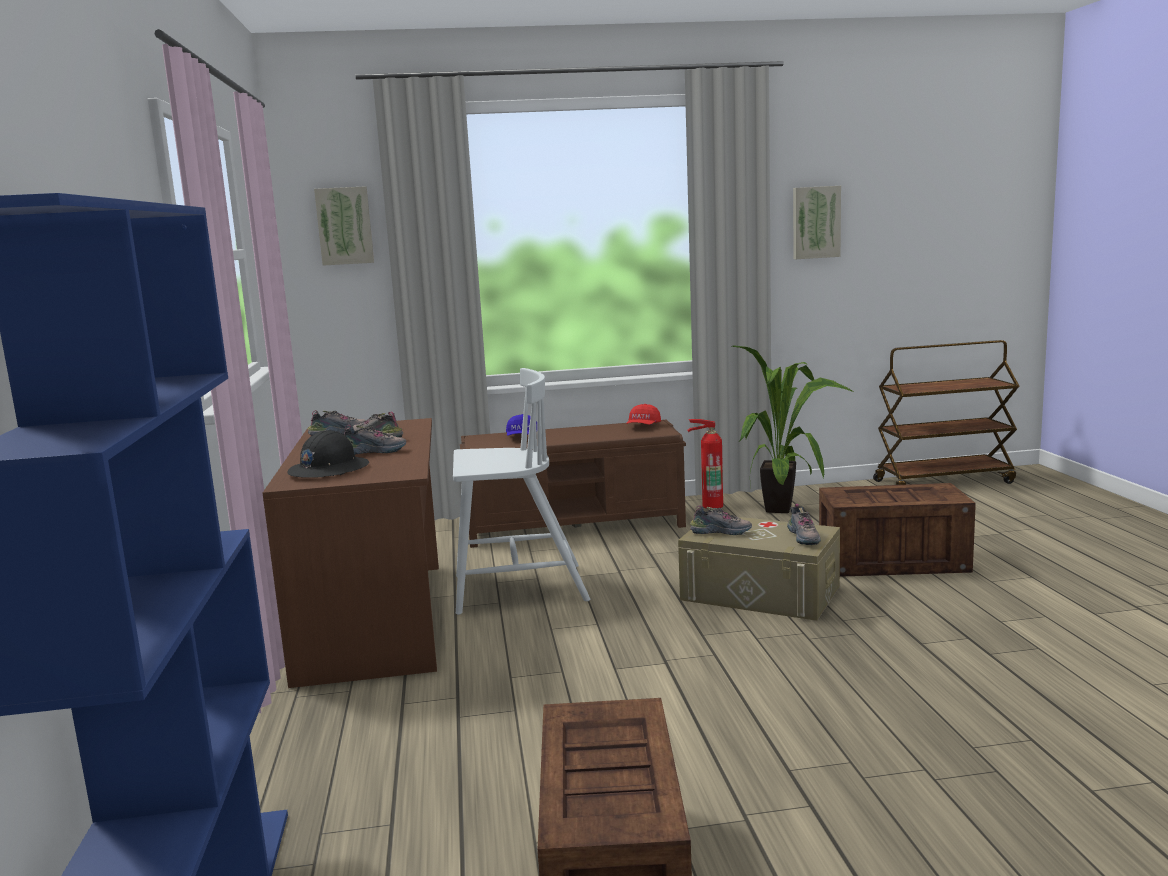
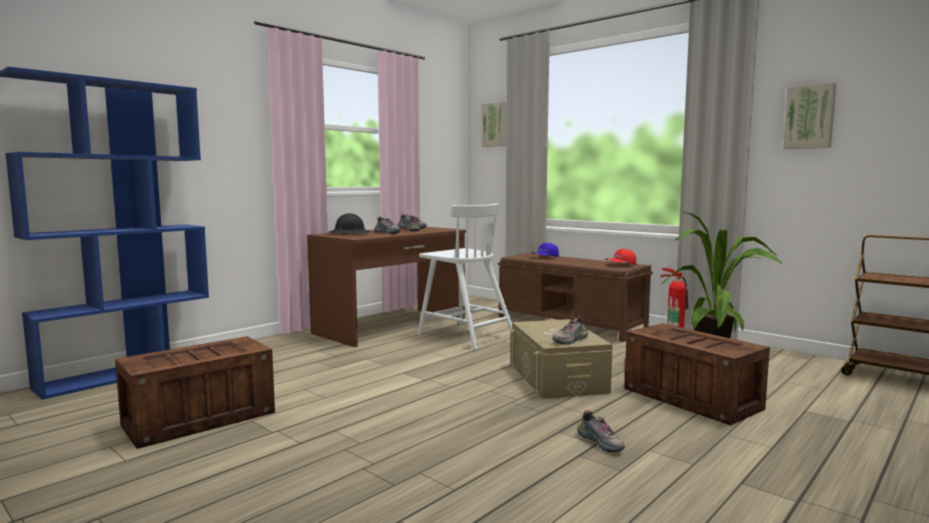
camera: 50 degrees right, 5 degrees down
shoe [690,505,752,535] -> shoe moved to [577,410,625,452]

